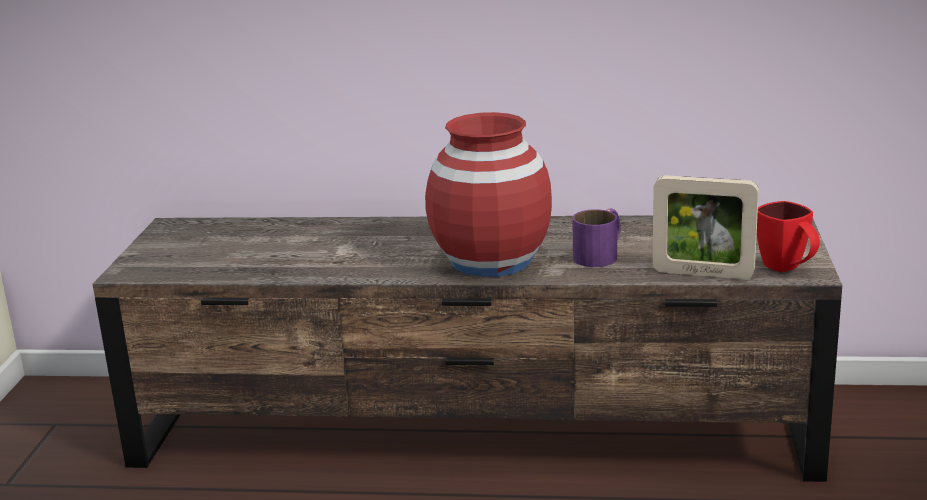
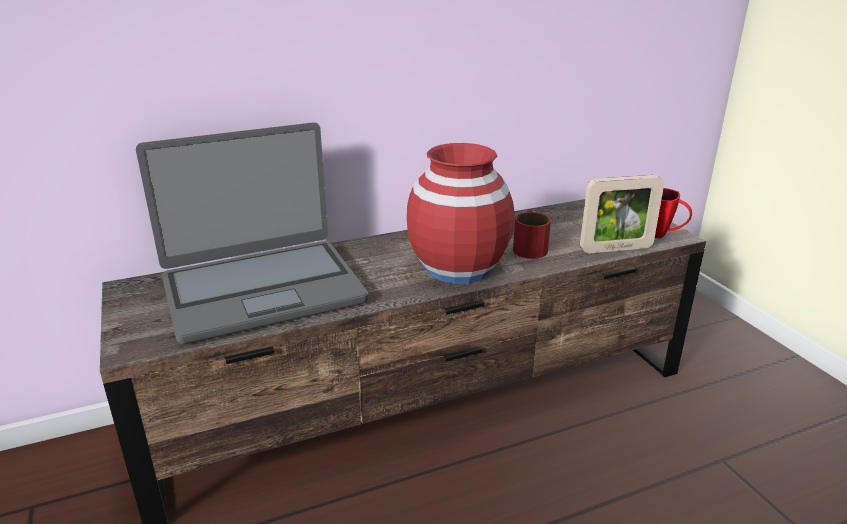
camera: 30 degrees left, 5 degrees up
purple mug [572,209,621,267] -> red mug [513,210,551,259]
none -> laptop [136,122,369,344]

